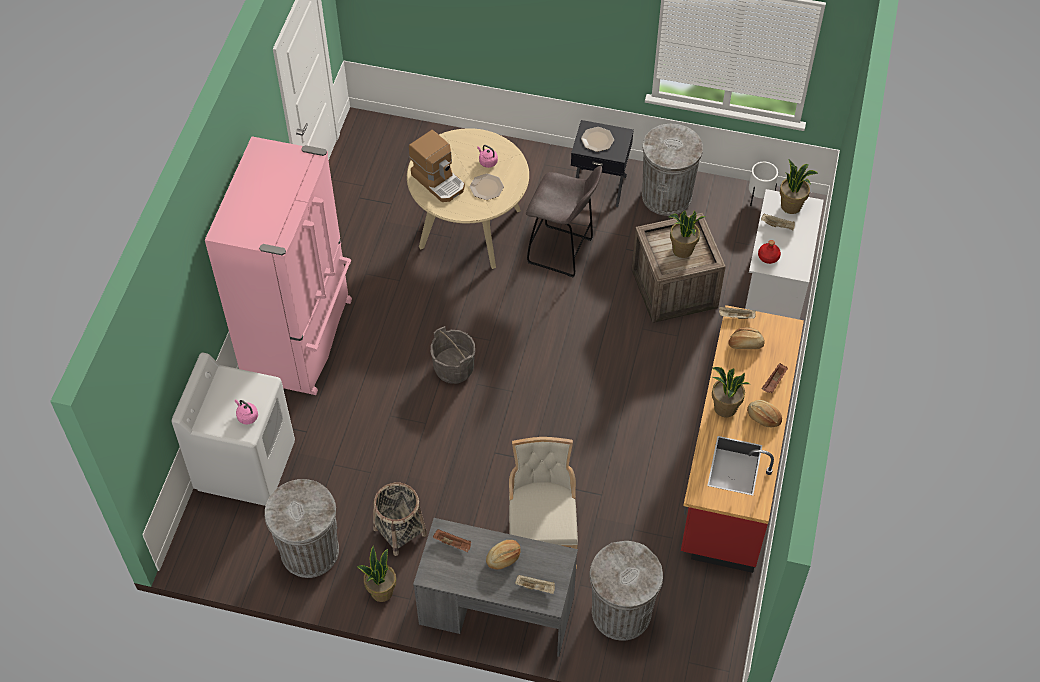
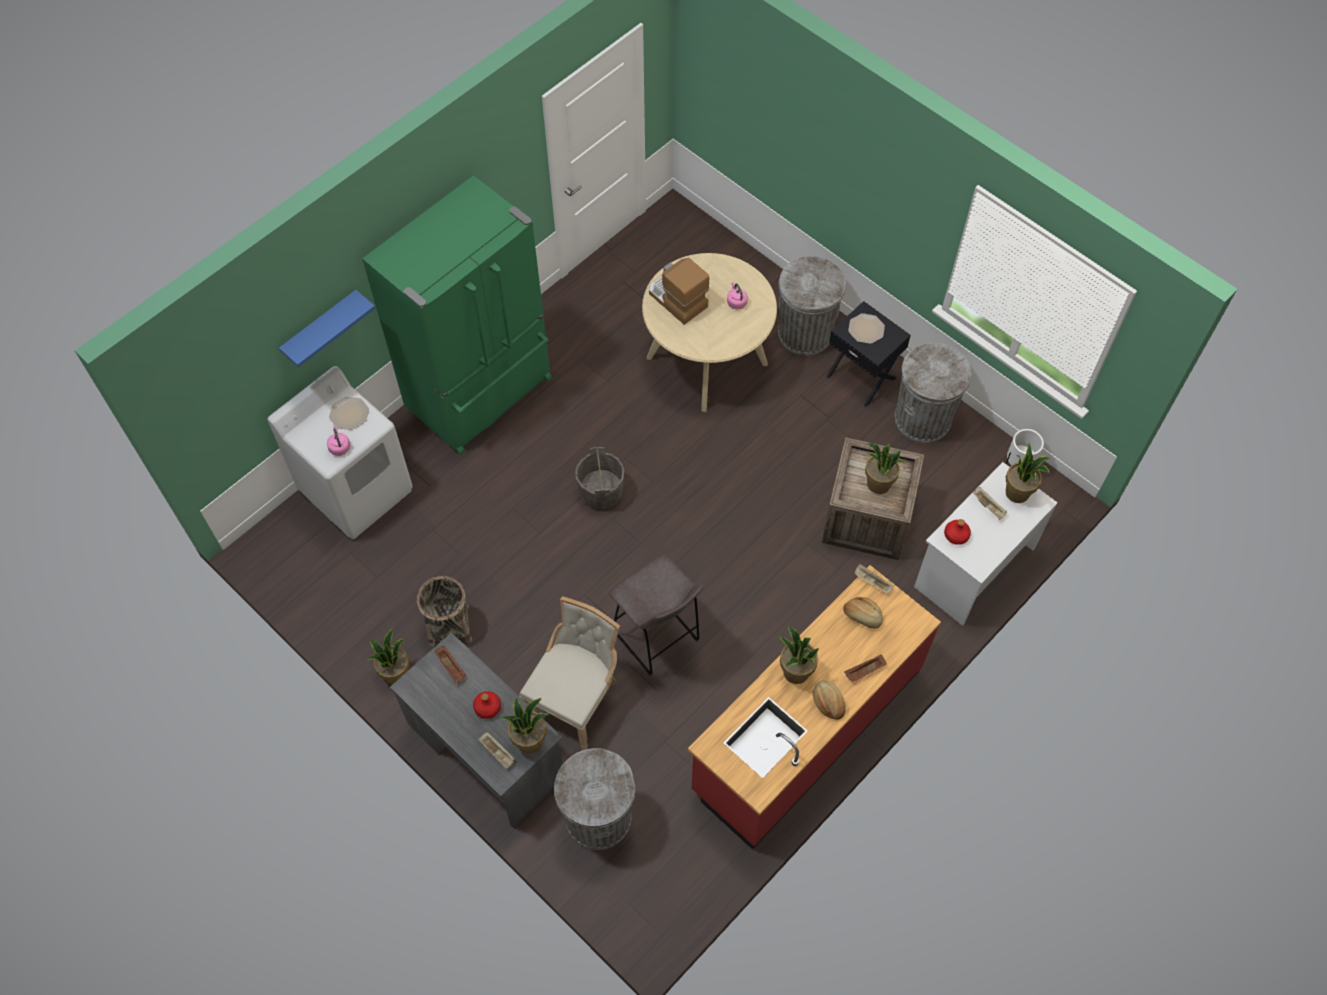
camera: 30 degrees right, 5 degrees up
pink fridge [205,136,352,395] -> green fridge [362,175,552,455]
grey trash can [265,479,339,578] -> grey trash can moved to [778,256,846,356]
coffee machine [409,130,465,202] -> coffee machine turned 150 degrees clockwise [649,258,709,325]
plate [470,174,504,200] -> plate moved to [329,397,369,430]
bread [486,540,520,570] -> red bottle [473,691,501,719]
grey stool [526,166,602,277] -> grey stool moved to [608,554,704,675]
none -> blue shelf [279,290,375,367]
none -> potted plant [501,698,549,753]

